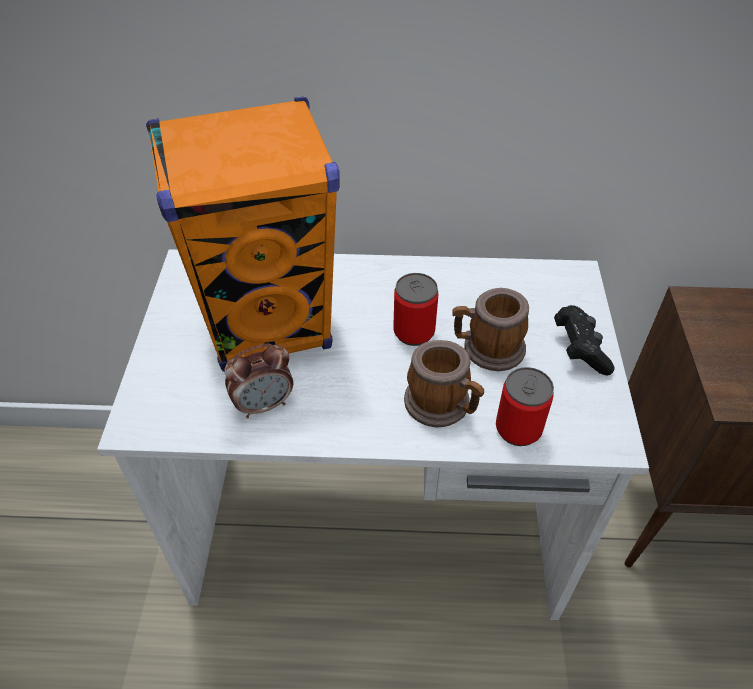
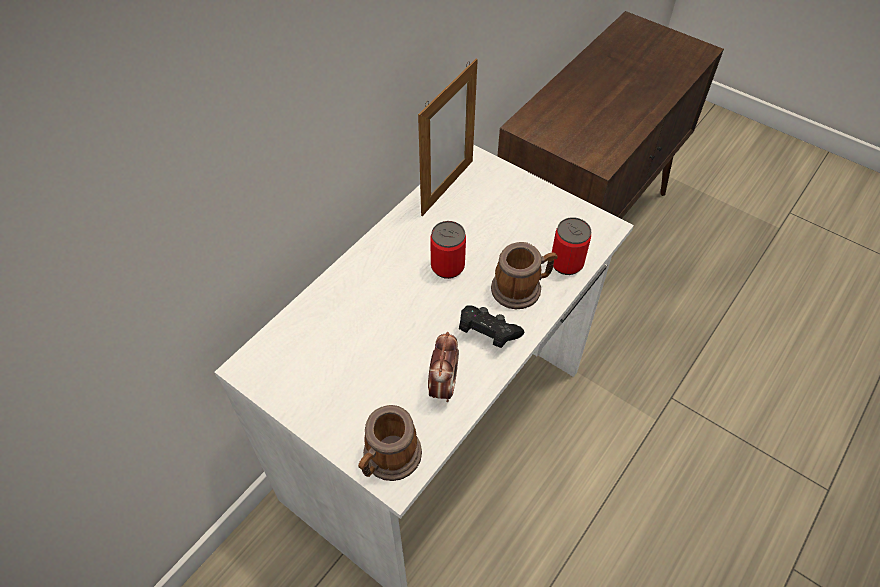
camera: 55 degrees left, 5 degrees up
orange speaker [146,97,340,372] -> none
mug [452,288,529,371] -> mug moved to [358,405,422,481]
black game controller [554,305,615,376] -> black game controller moved to [459,305,524,348]
none -> picture frame [418,58,478,216]

